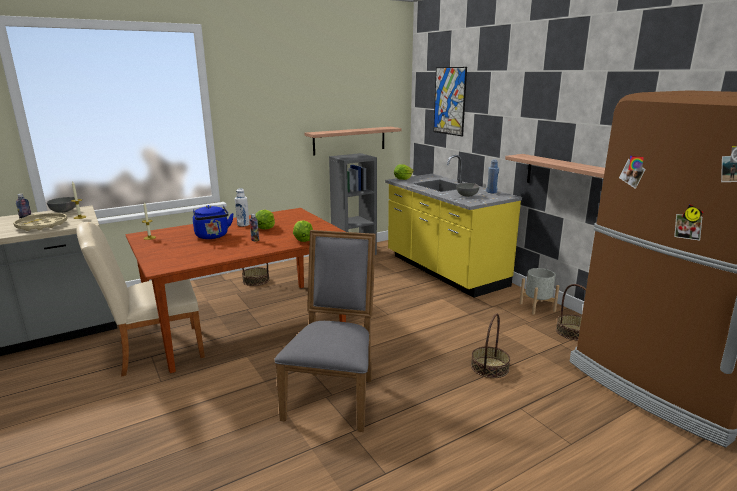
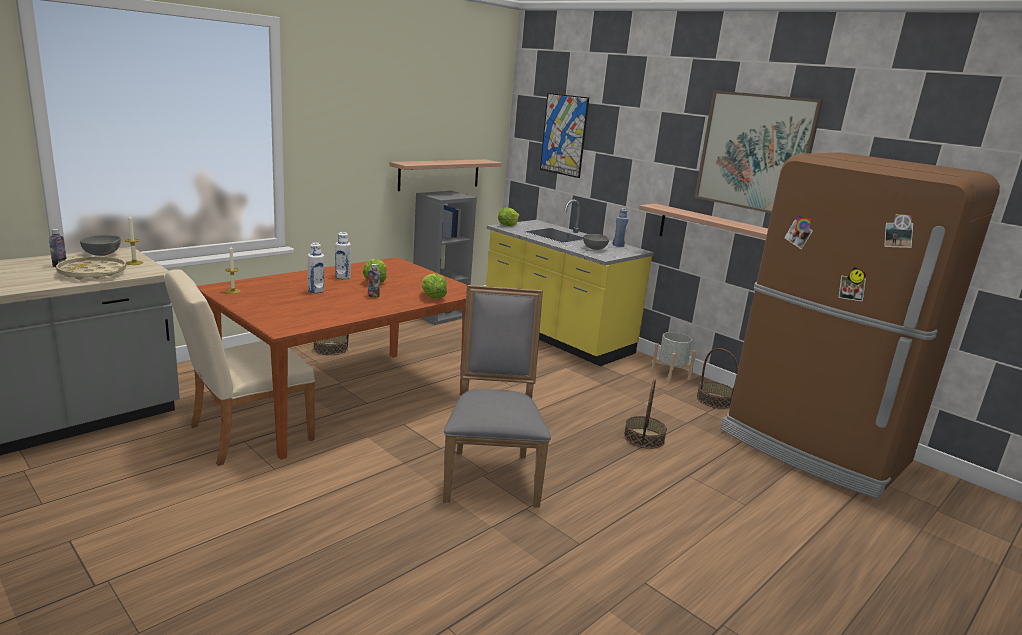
camera: 15 degrees left, 0 degrees up
blue kettle [193,205,234,239] -> white bottle [307,242,324,293]
none -> picture [694,90,823,213]

